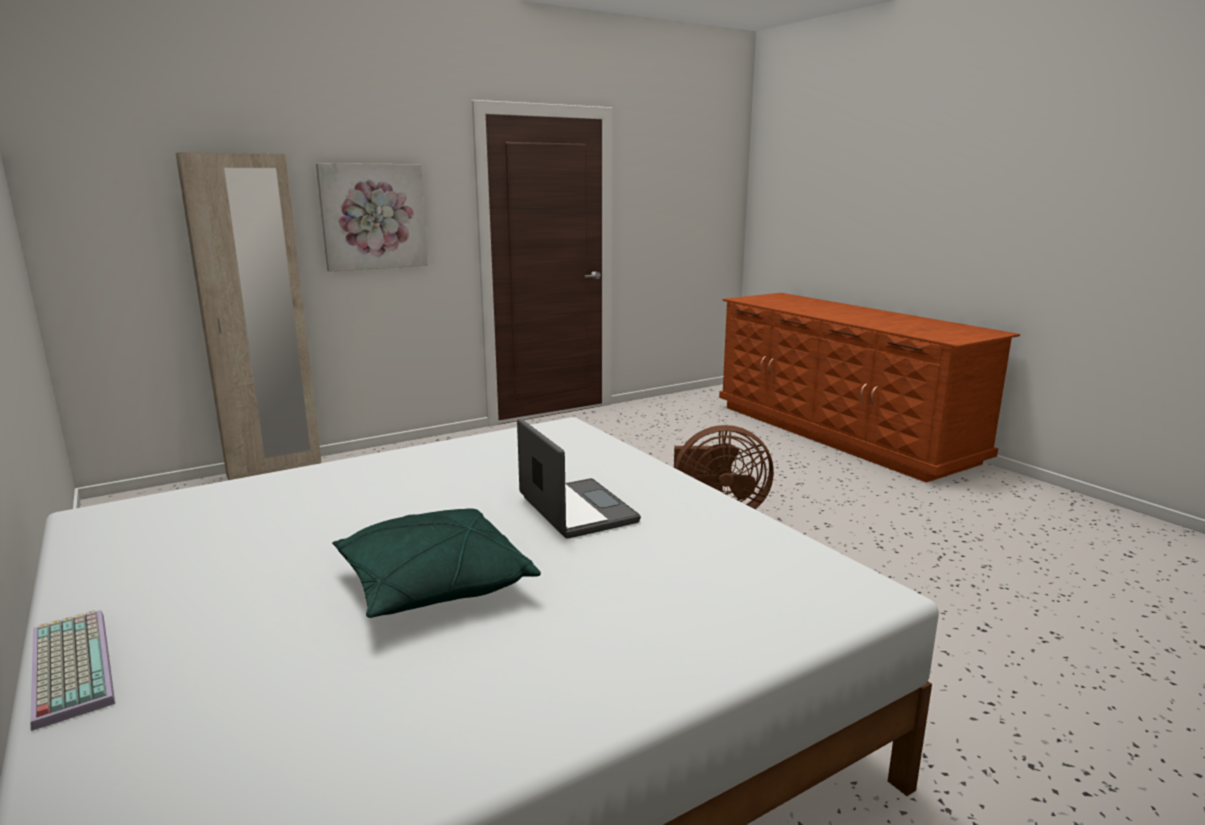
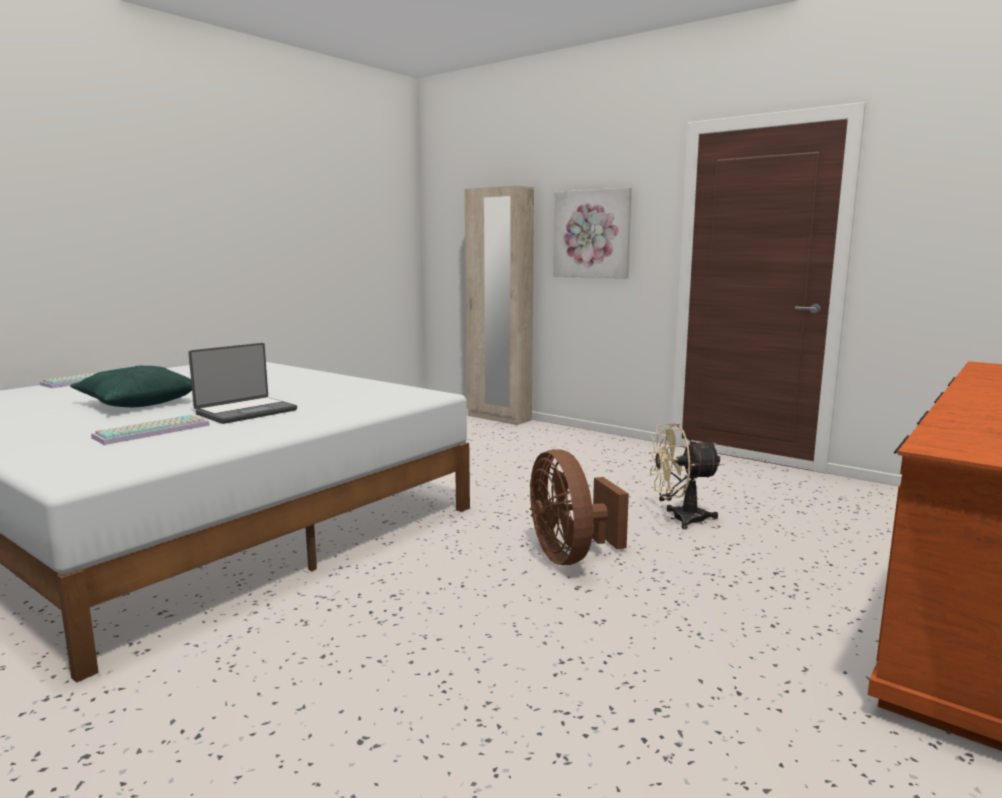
camera: 70 degrees right, 5 degrees down
none -> keyboard [91,414,210,445]
none -> beige fan [649,423,722,529]

